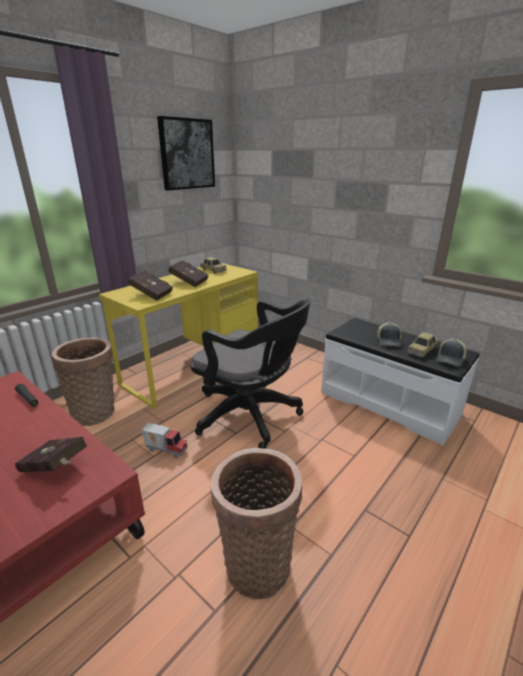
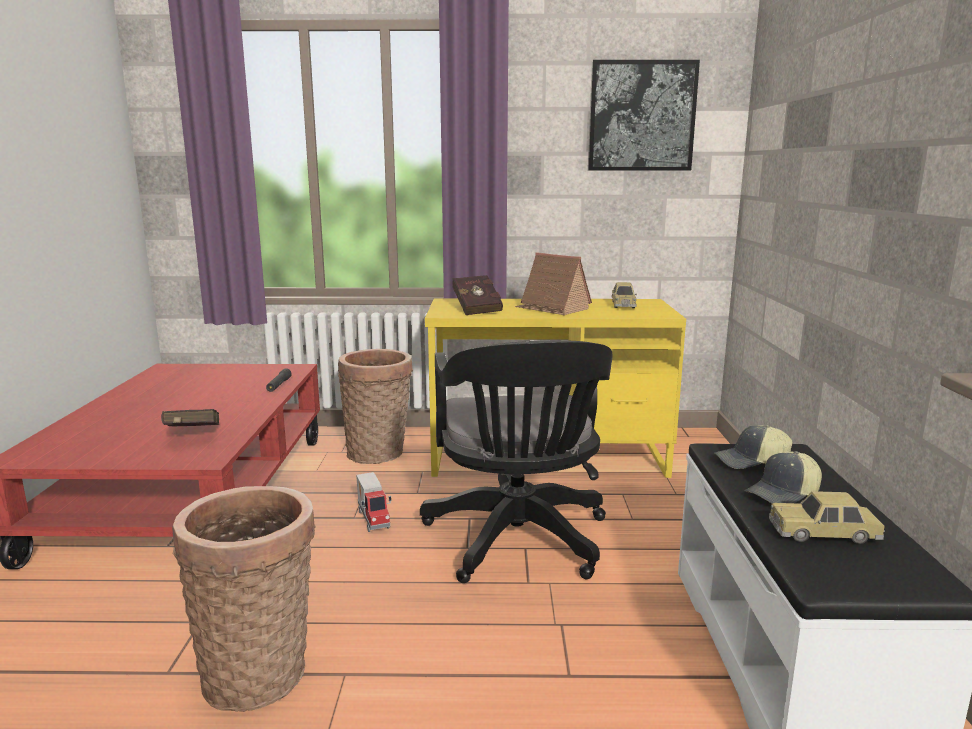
camera: 50 degrees right, 10 degrees down
red book [168,260,208,287] -> toy house [515,252,592,315]
cap [437,339,467,367] -> cap moved to [714,425,792,469]

